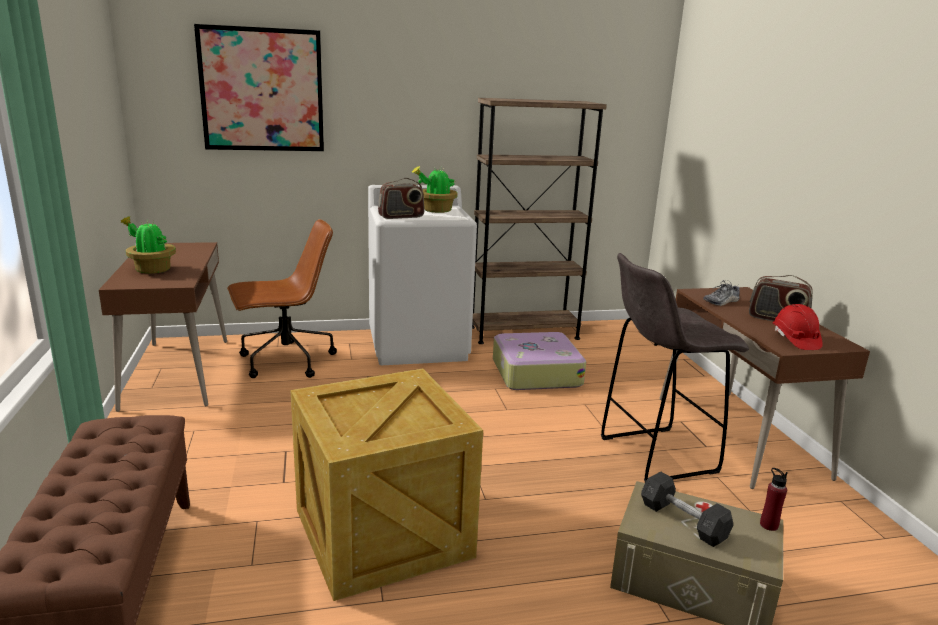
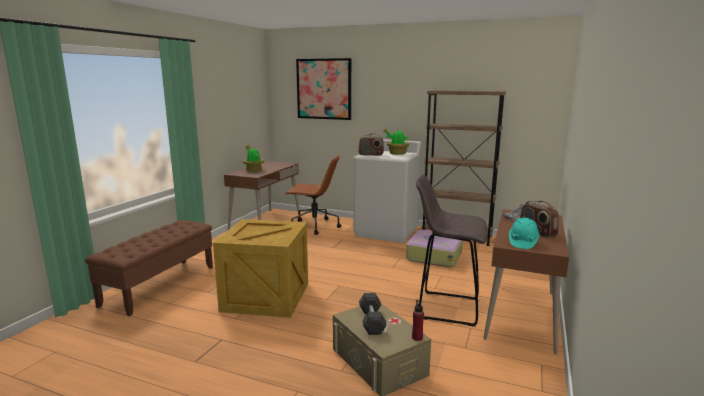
camera: 35 degrees right, 5 degrees down
red hard hat [773,304,822,350] -> turquoise hard hat [509,218,539,249]

